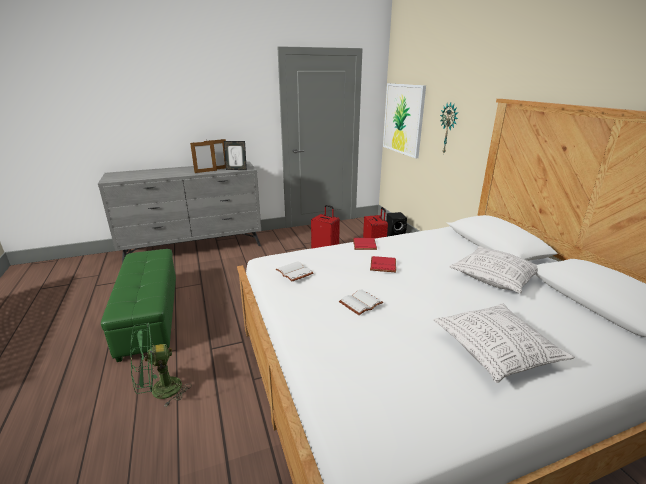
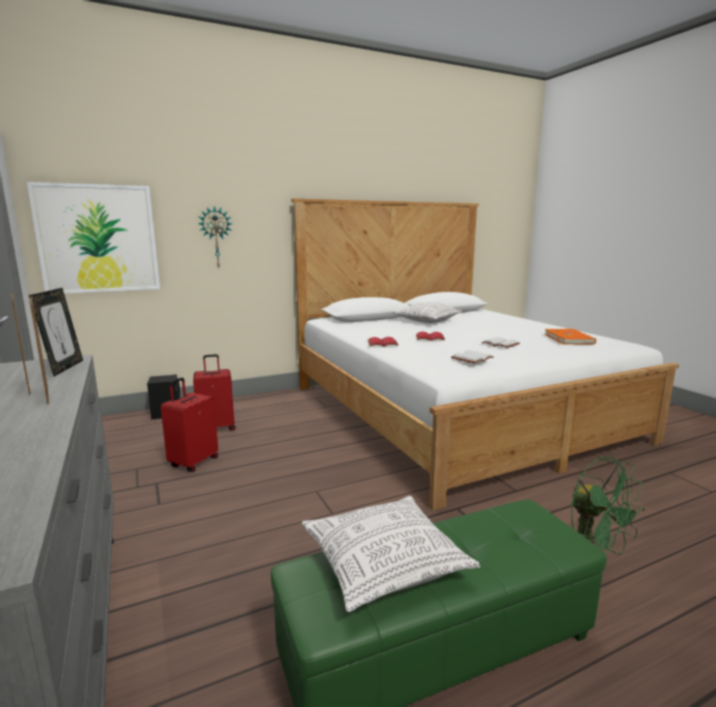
camera: 95 degrees left, 10 degrees down
pillow [433,303,574,383] -> pillow moved to [302,496,480,612]
none -> orange book [544,329,596,345]

